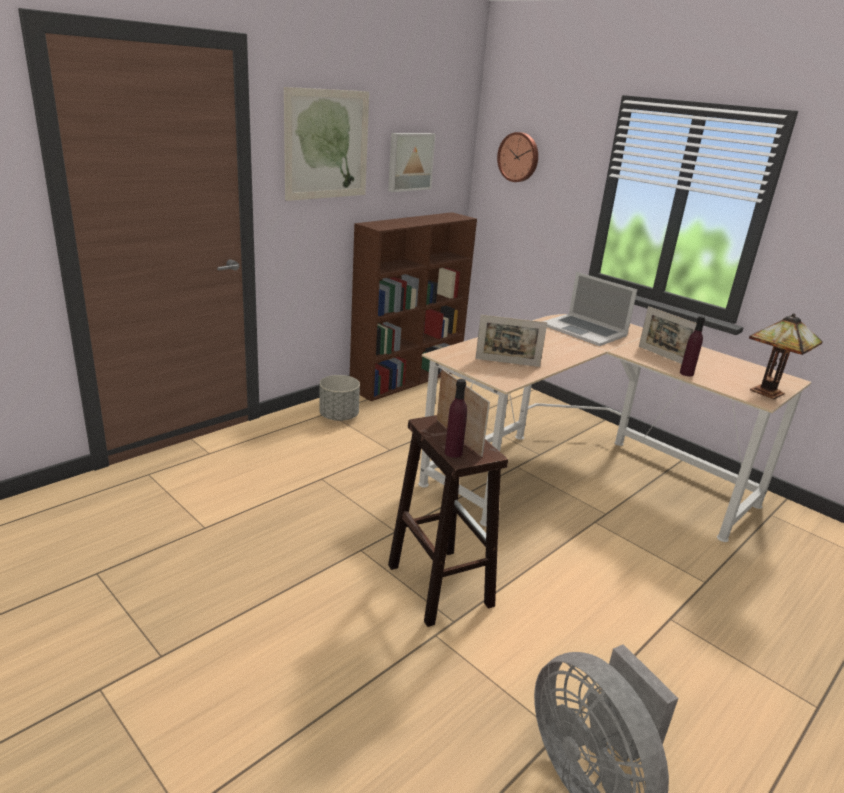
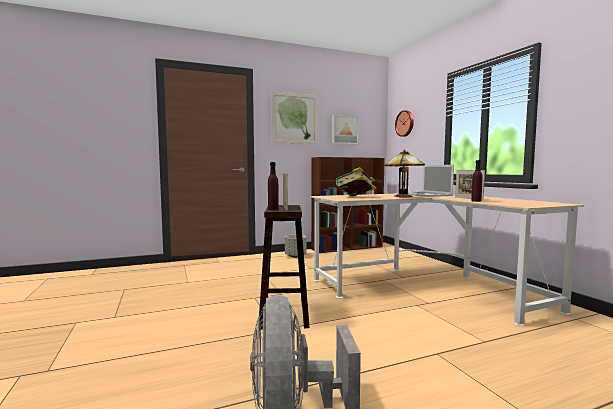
camera: 25 degrees right, 20 degrees down
picture frame [475,315,547,367] -> book [336,167,376,197]
table lamp [749,313,823,399] -> table lamp moved to [385,150,425,198]

